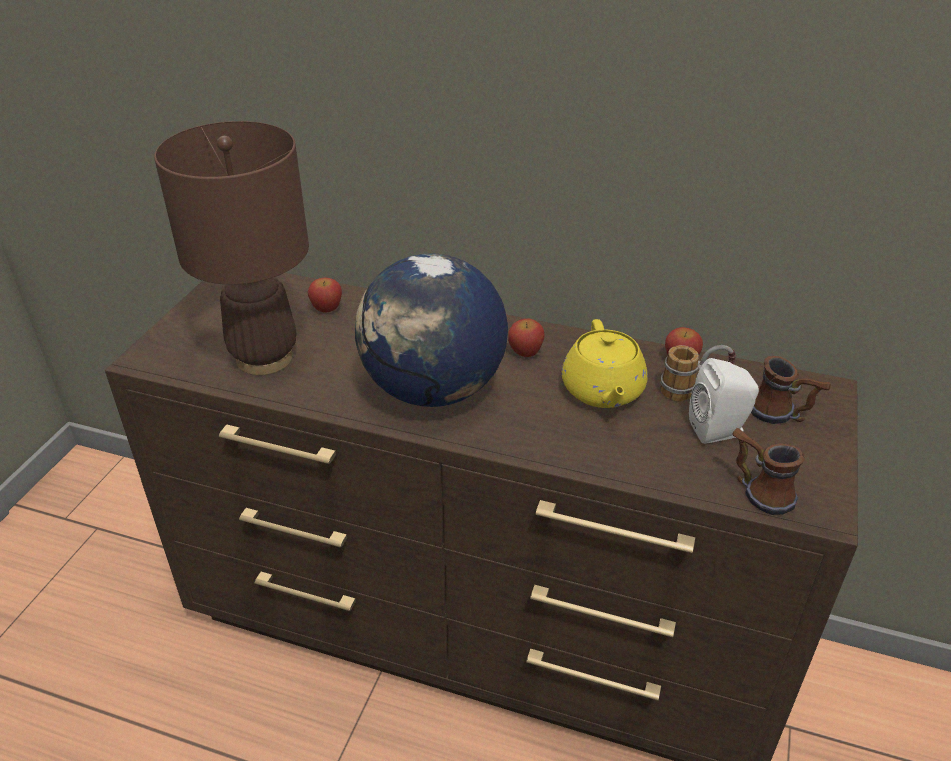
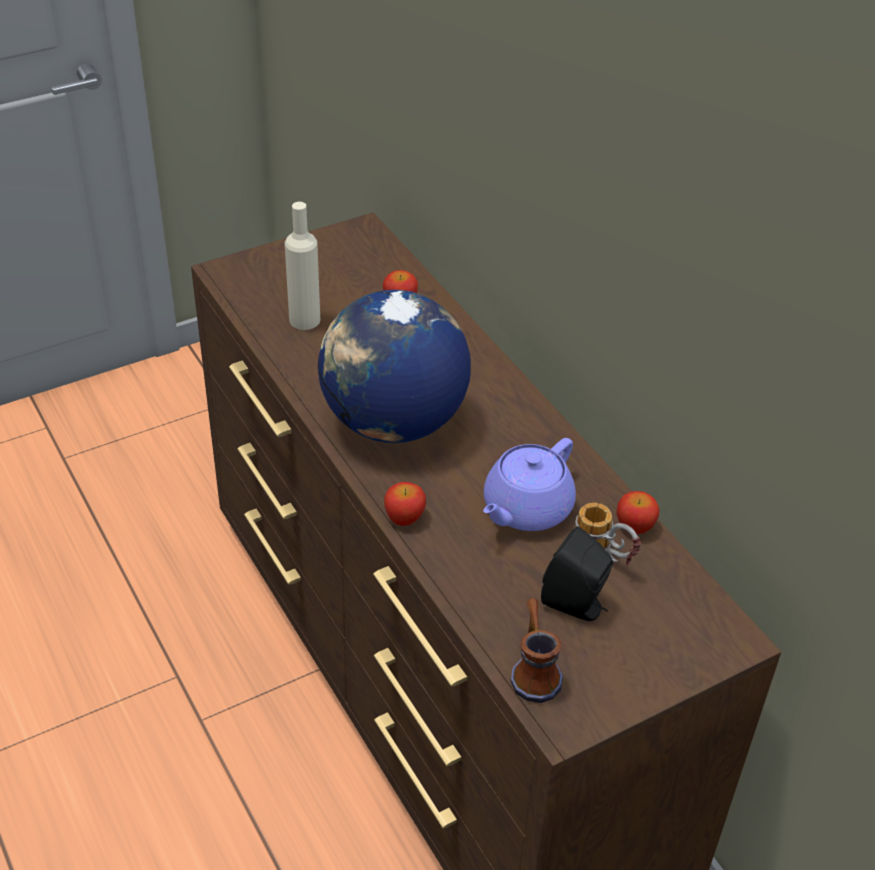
camera: 40 degrees right, 5 degrees up
brown table lamp [154,121,309,375] -> beige bottle [285,202,320,330]
apple [508,318,544,357] -> apple moved to [384,482,426,526]
yellow teapot [562,319,648,408] -> purple teapot [483,438,576,531]
white speaker [689,358,759,444] -> black speaker [541,526,613,621]
mug [751,356,831,424] -> none

